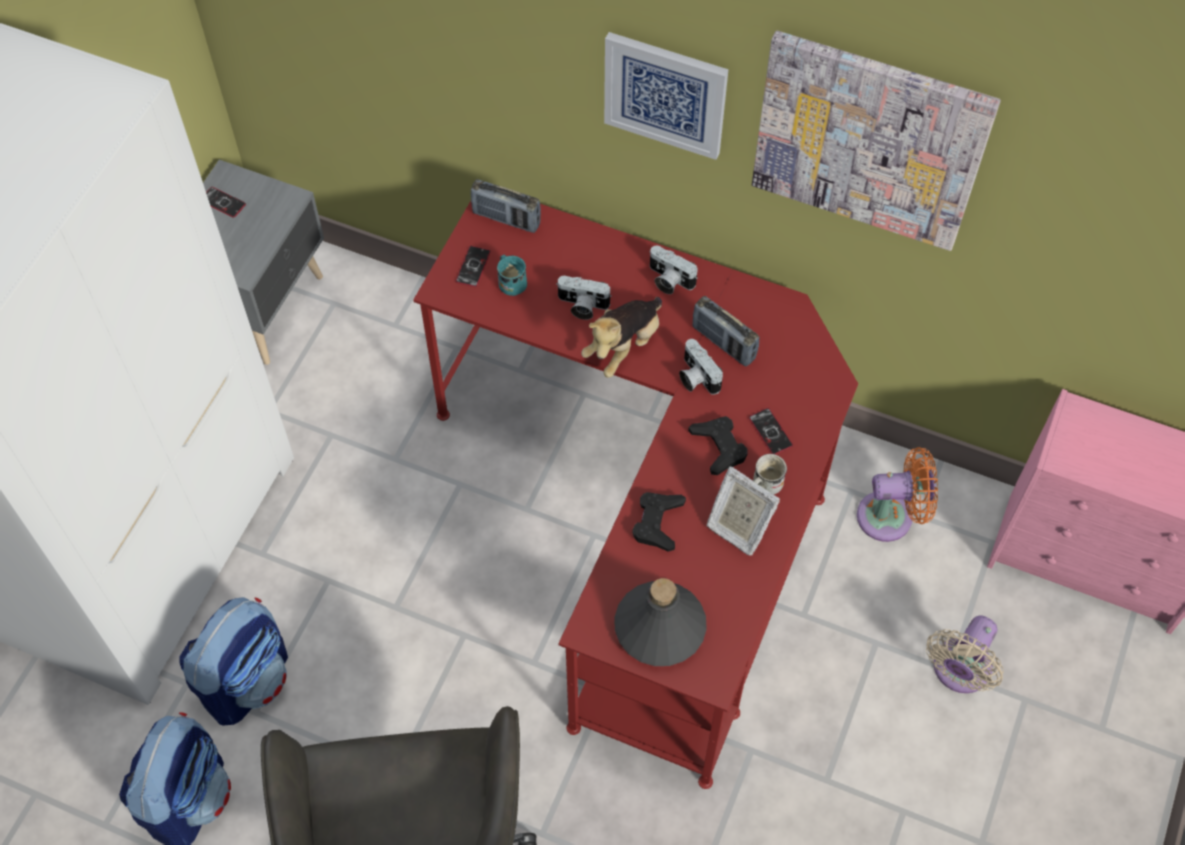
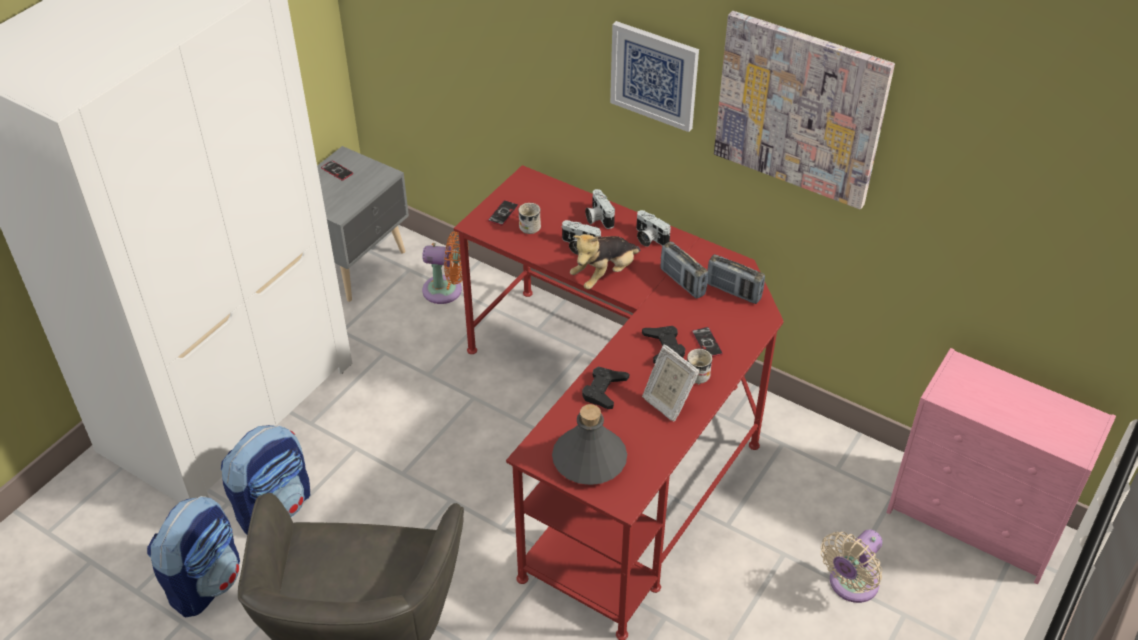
camera: 10 degrees right, 15 degrees down
radio [471,179,541,233] -> radio moved to [707,254,765,304]
turquoise mug [497,255,527,296] -> white mug [518,203,541,234]
camera [679,339,723,395] -> camera moved to [585,189,615,229]
orange fan [857,447,938,542] -> orange fan moved to [422,231,468,304]

